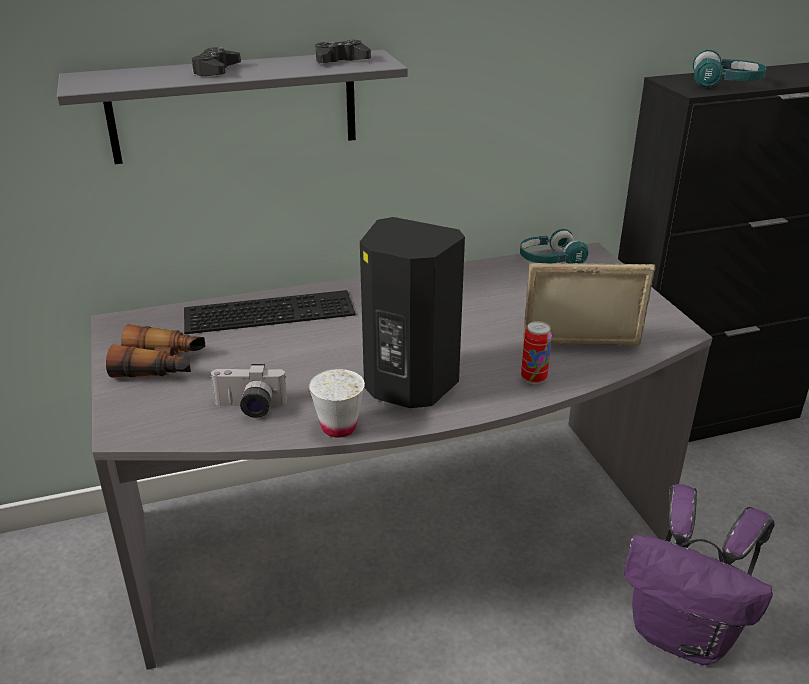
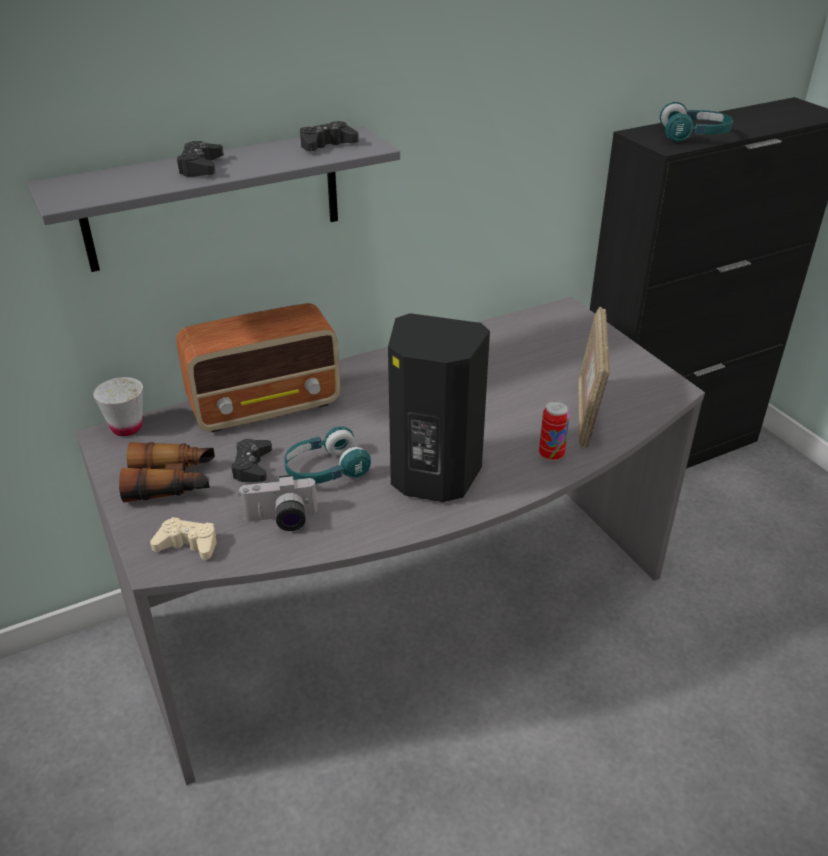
camera: 10 degrees left, 5 degrees up
keyboard [184,290,355,334] -> radio [176,303,340,432]
white cup [309,369,365,437] -> white cup moved to [93,377,143,436]
turquoise headphones [520,229,588,264] -> turquoise headphones moved to [284,426,371,484]
picture frame [523,262,655,346] -> picture frame turned 75 degrees counterclockwise [578,307,610,449]
purple backpack [624,484,775,665] -> none
none -> beige game controller [150,517,217,560]
none -> black game controller [231,439,272,482]

